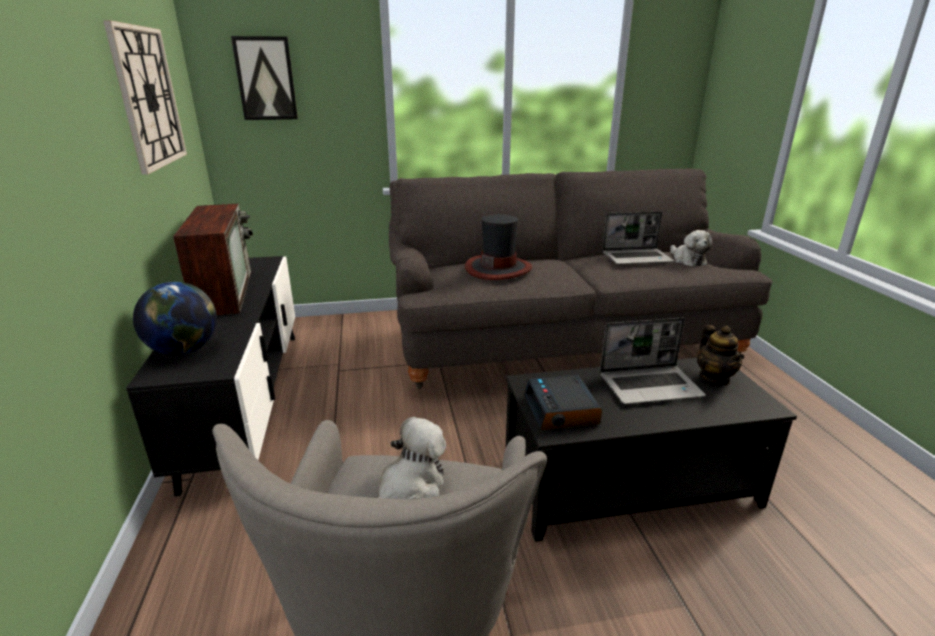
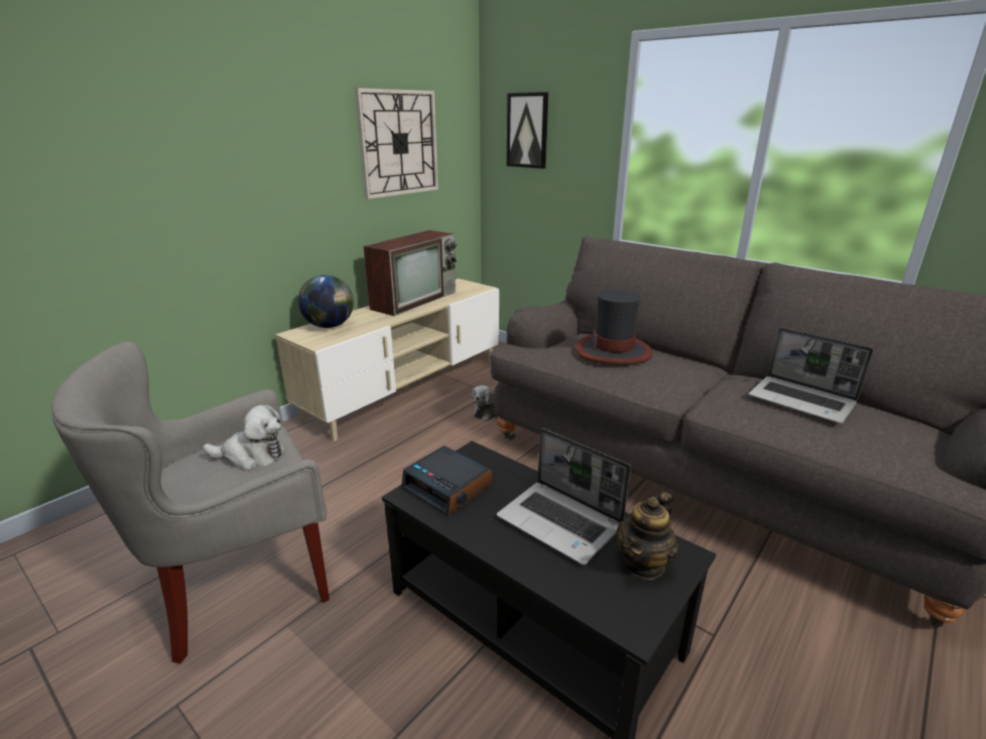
camera: 50 degrees right, 0 degrees up
black tv stand [126,256,295,496] -> beige tv stand [275,278,499,441]
alarm clock [524,375,602,430] -> alarm clock turned 90 degrees counterclockwise [401,446,492,516]
plush toy [670,230,712,267] -> plush toy moved to [472,385,498,421]

